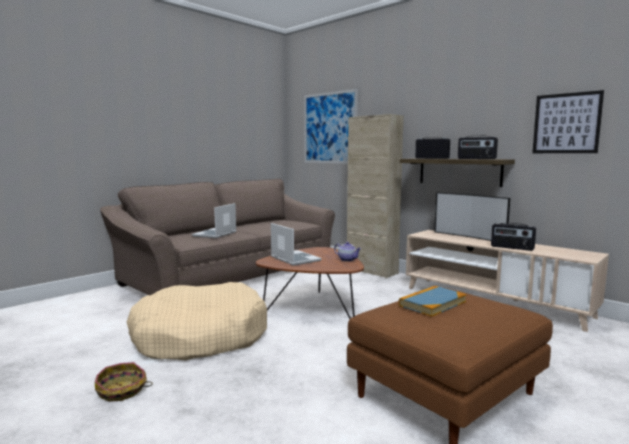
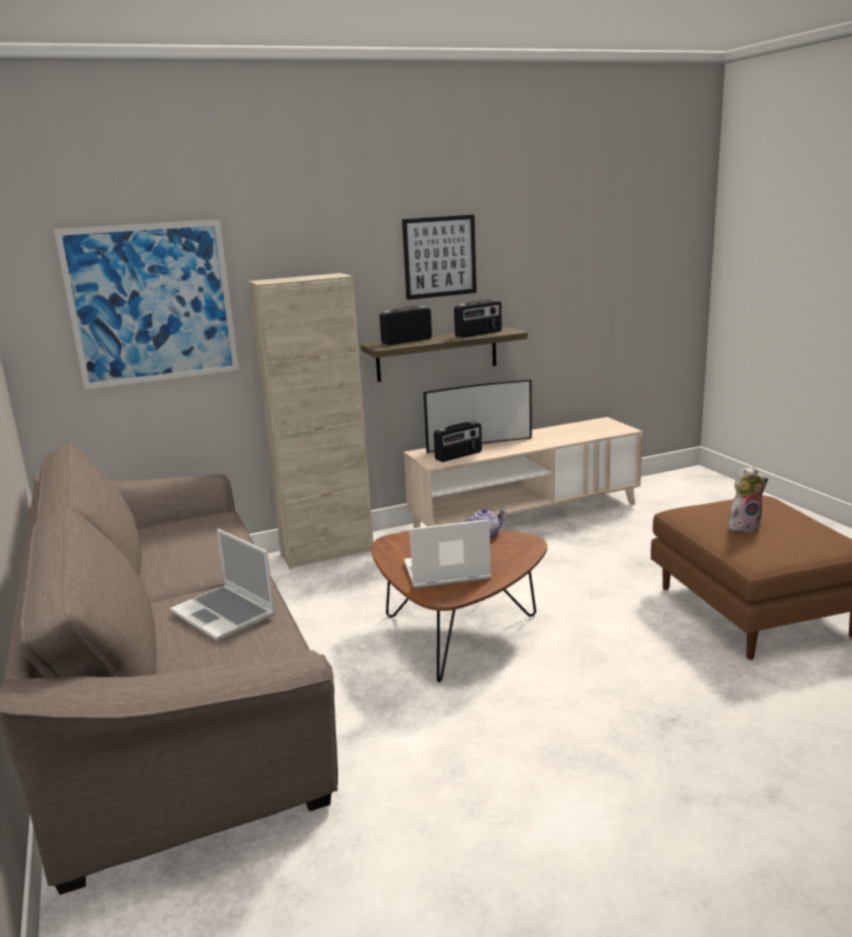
camera: 65 degrees left, 10 degrees up
basket [95,362,153,402] -> none
beige dog bed [127,282,267,361] -> none
book [399,286,467,317] -> plush toy [729,467,769,532]
radio [491,223,536,251] -> radio moved to [434,421,482,462]
picture [532,90,604,153] -> picture moved to [402,215,477,300]

